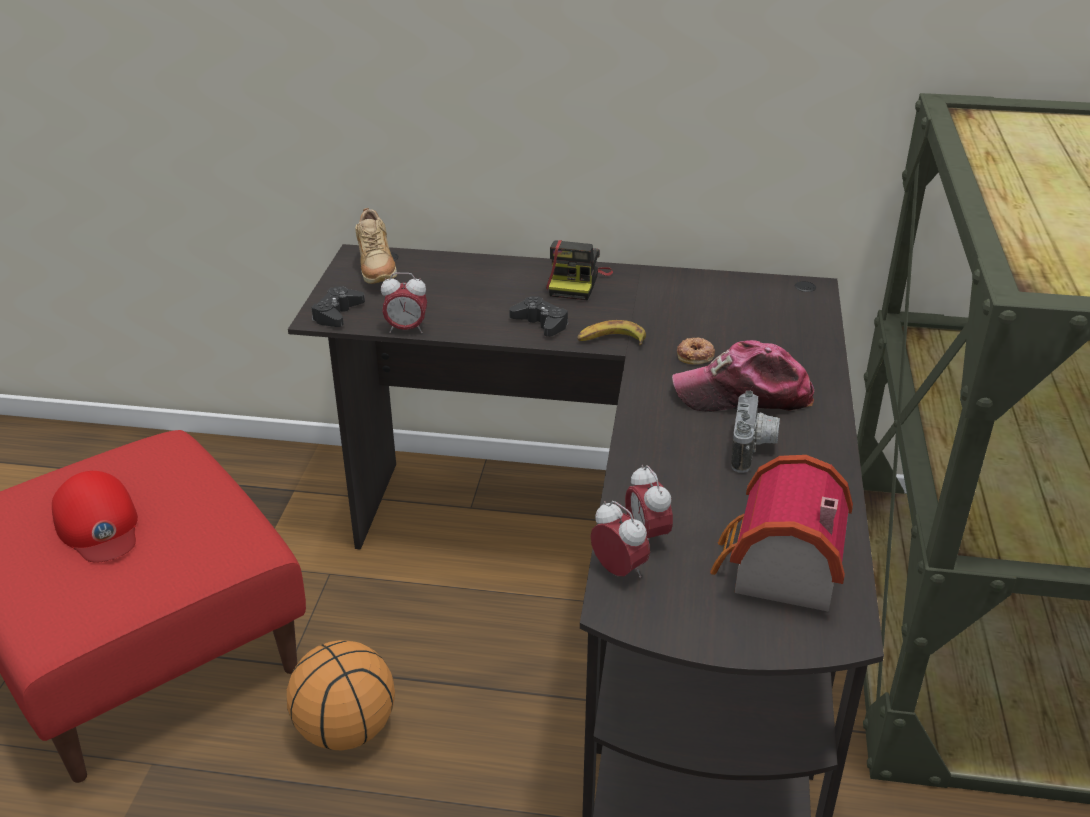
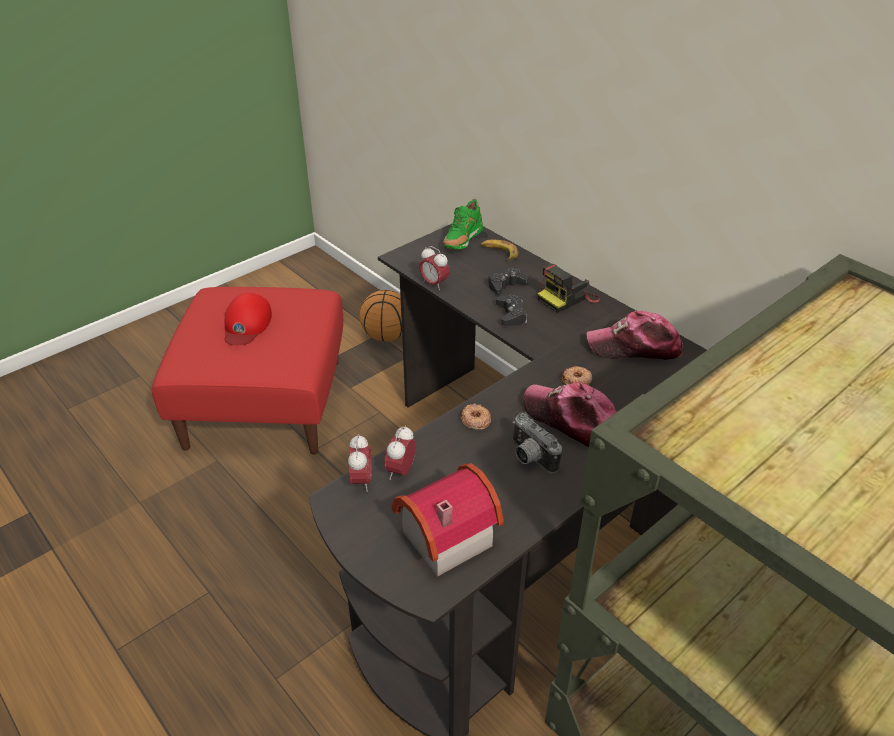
camera: 40 degrees right, 5 degrees up
basketball [287,640,395,750] -> basketball moved to [360,290,402,342]
black game controller [311,286,365,327] -> black game controller moved to [488,267,529,295]
beige shoe [355,208,397,284] -> green shoe [444,199,483,250]
banana [577,320,646,345] -> banana moved to [481,240,518,261]
camera [731,391,780,473] -> camera turned 90 degrees clockwise [513,412,562,473]
none -> donut [461,403,491,430]
none -> cap [586,311,683,360]

